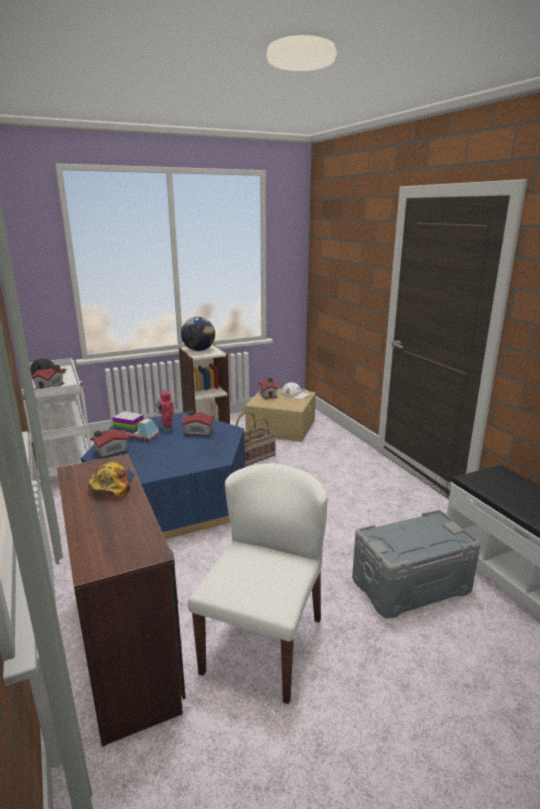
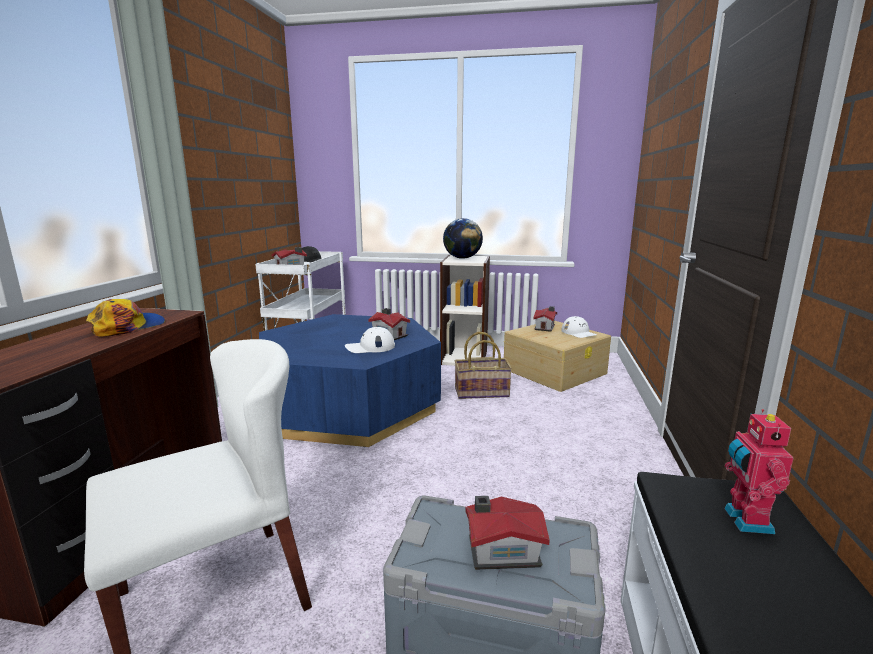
camera: 35 degrees right, 5 degrees down
toy house [90,430,129,459] -> toy house moved to [465,496,550,570]
toy truck [113,411,159,442] -> none
toy robot [156,391,175,432] -> toy robot moved to [724,409,794,534]
none -> white cap [345,327,395,353]

